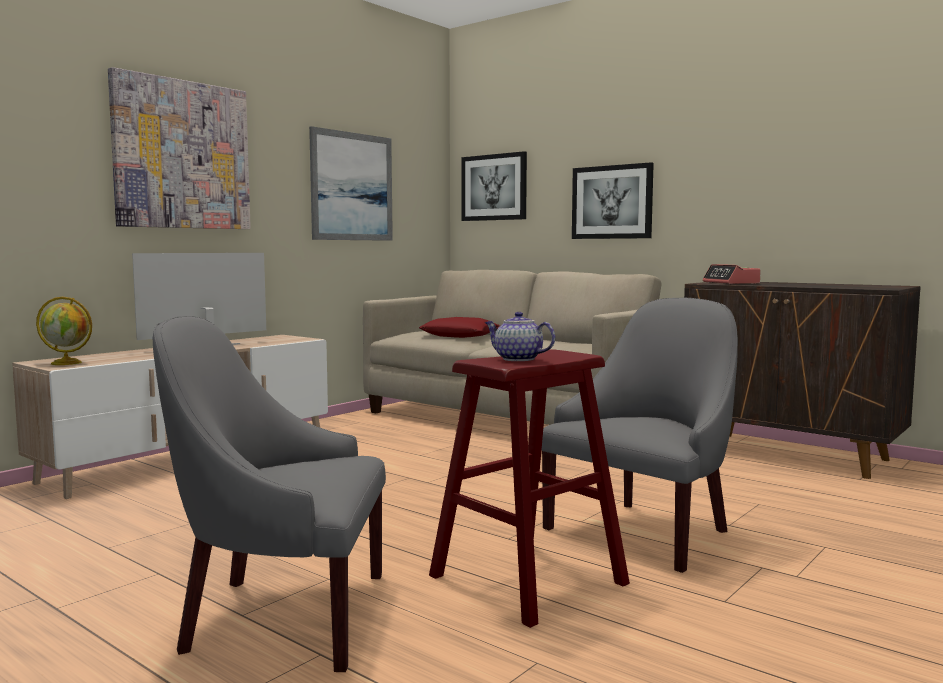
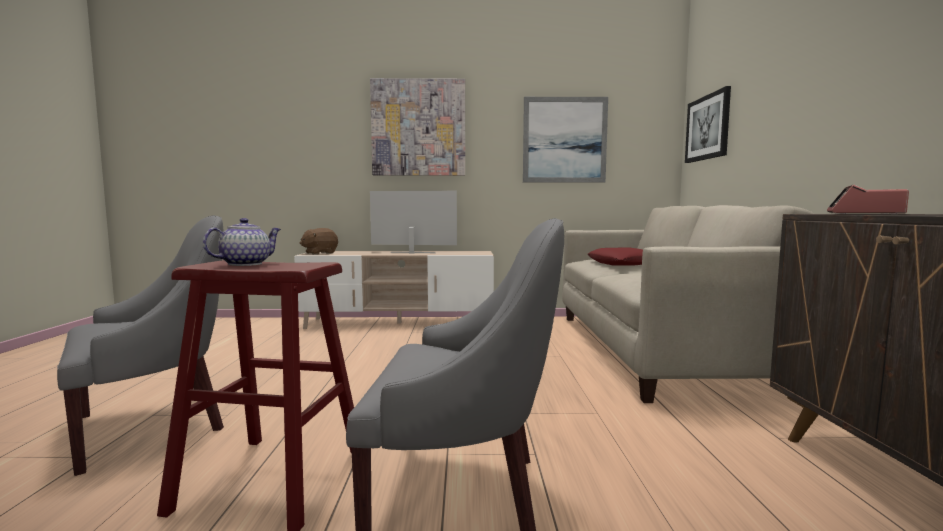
camera: 50 degrees right, 0 degrees up
globe [36,297,92,365] -> brown plush toy [300,228,338,255]
grey armchair [153,316,386,672] -> grey armchair turned 90 degrees clockwise [57,215,224,476]
teapot [484,312,555,361] -> teapot turned 45 degrees clockwise [203,218,281,266]
picture [572,162,654,239] -> none

